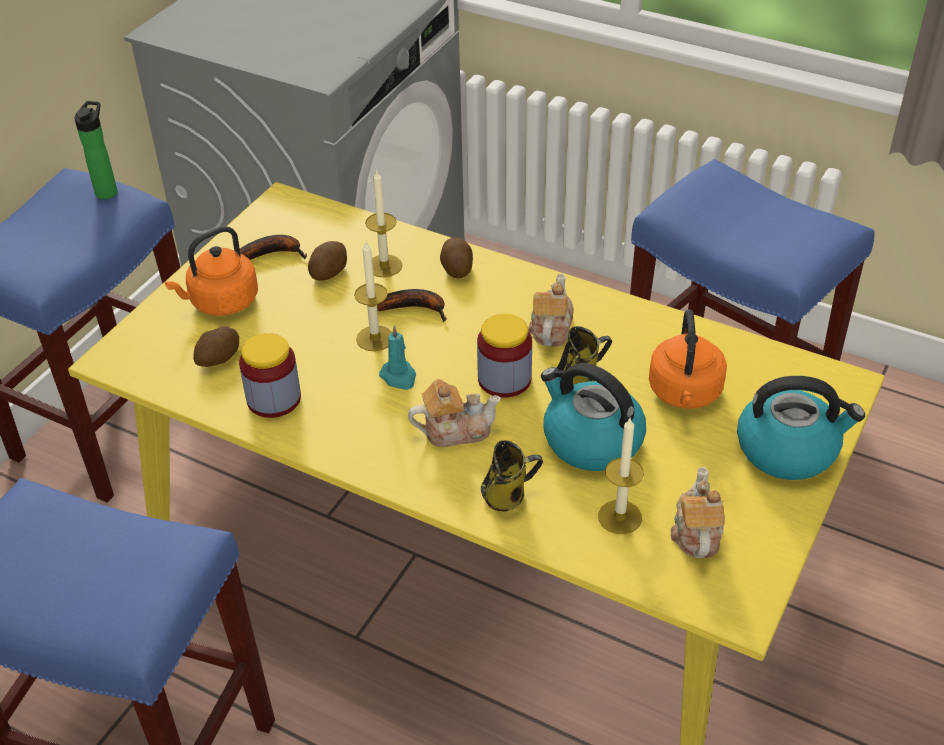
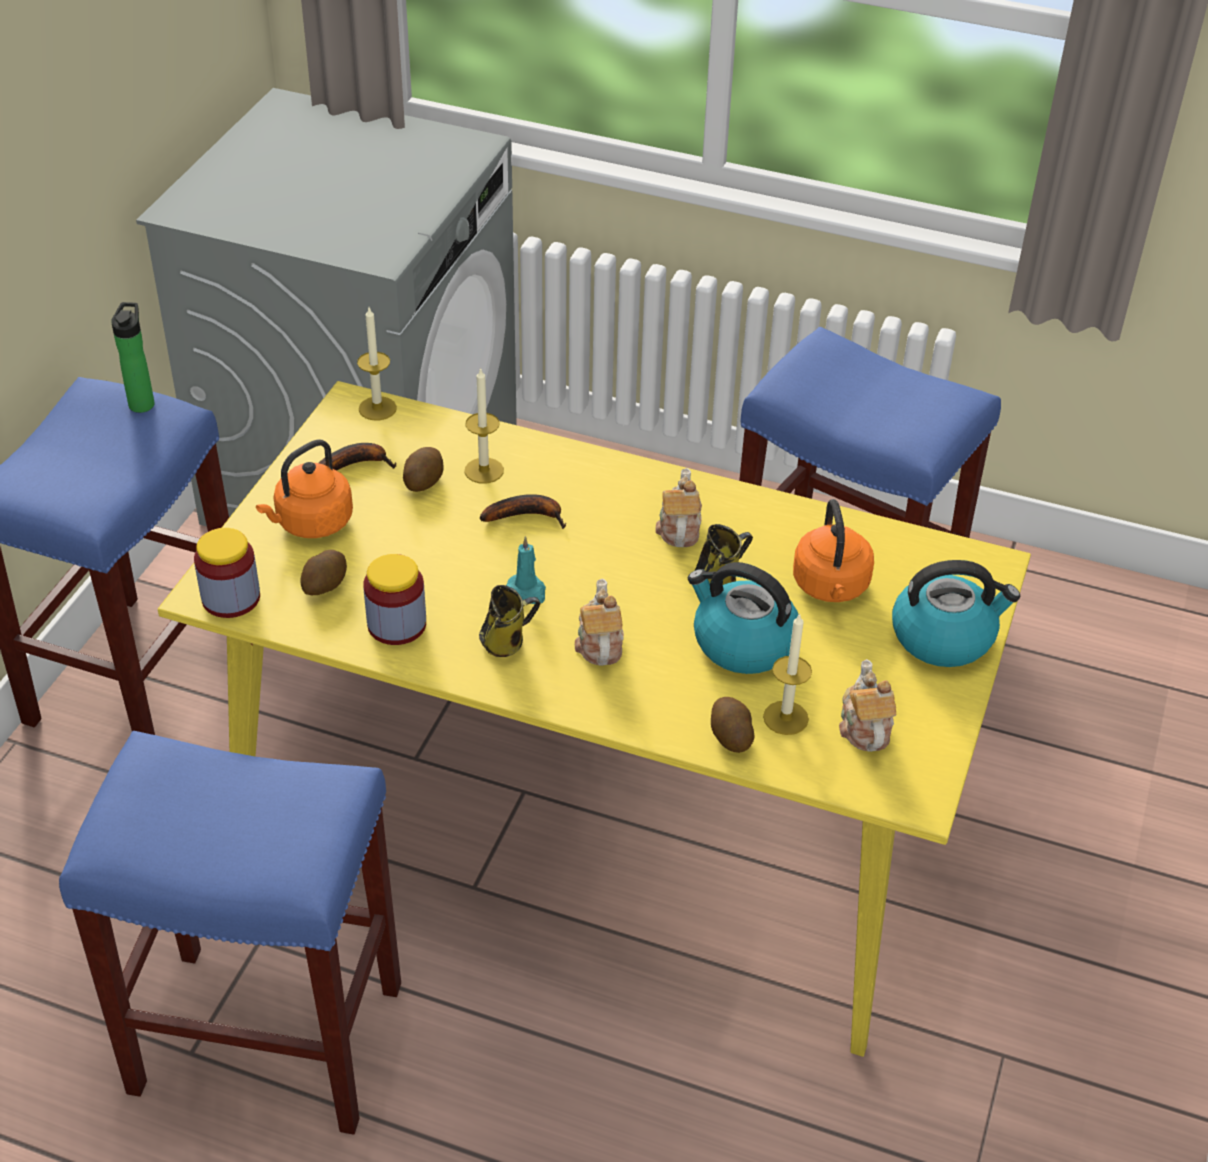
camera: 10 degrees left, 0 degrees up
candle [354,241,393,351] -> candle moved to [357,308,397,420]
teapot [408,379,501,447] -> teapot turned 75 degrees counterclockwise [575,578,624,666]
potato [440,237,473,278] -> potato moved to [711,697,755,753]
jar [477,314,532,398] -> jar moved to [194,528,260,618]
mug [481,440,543,512] -> mug moved to [479,585,541,657]

